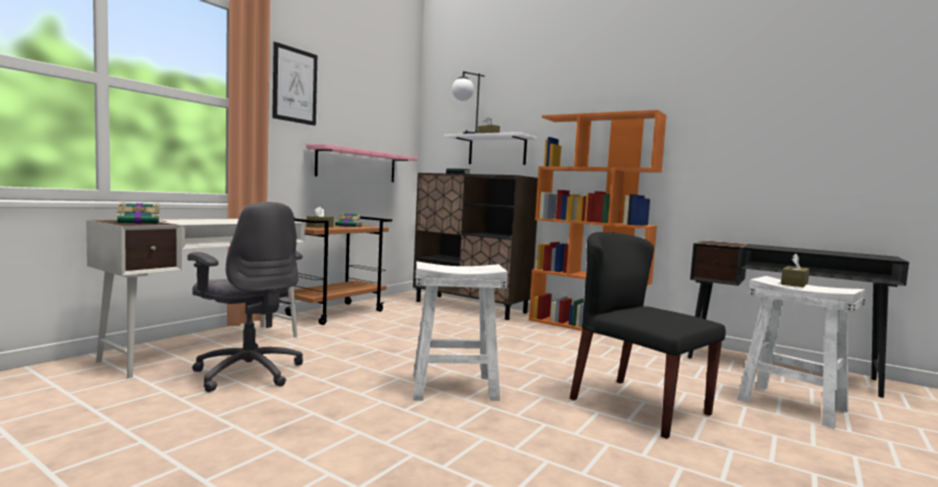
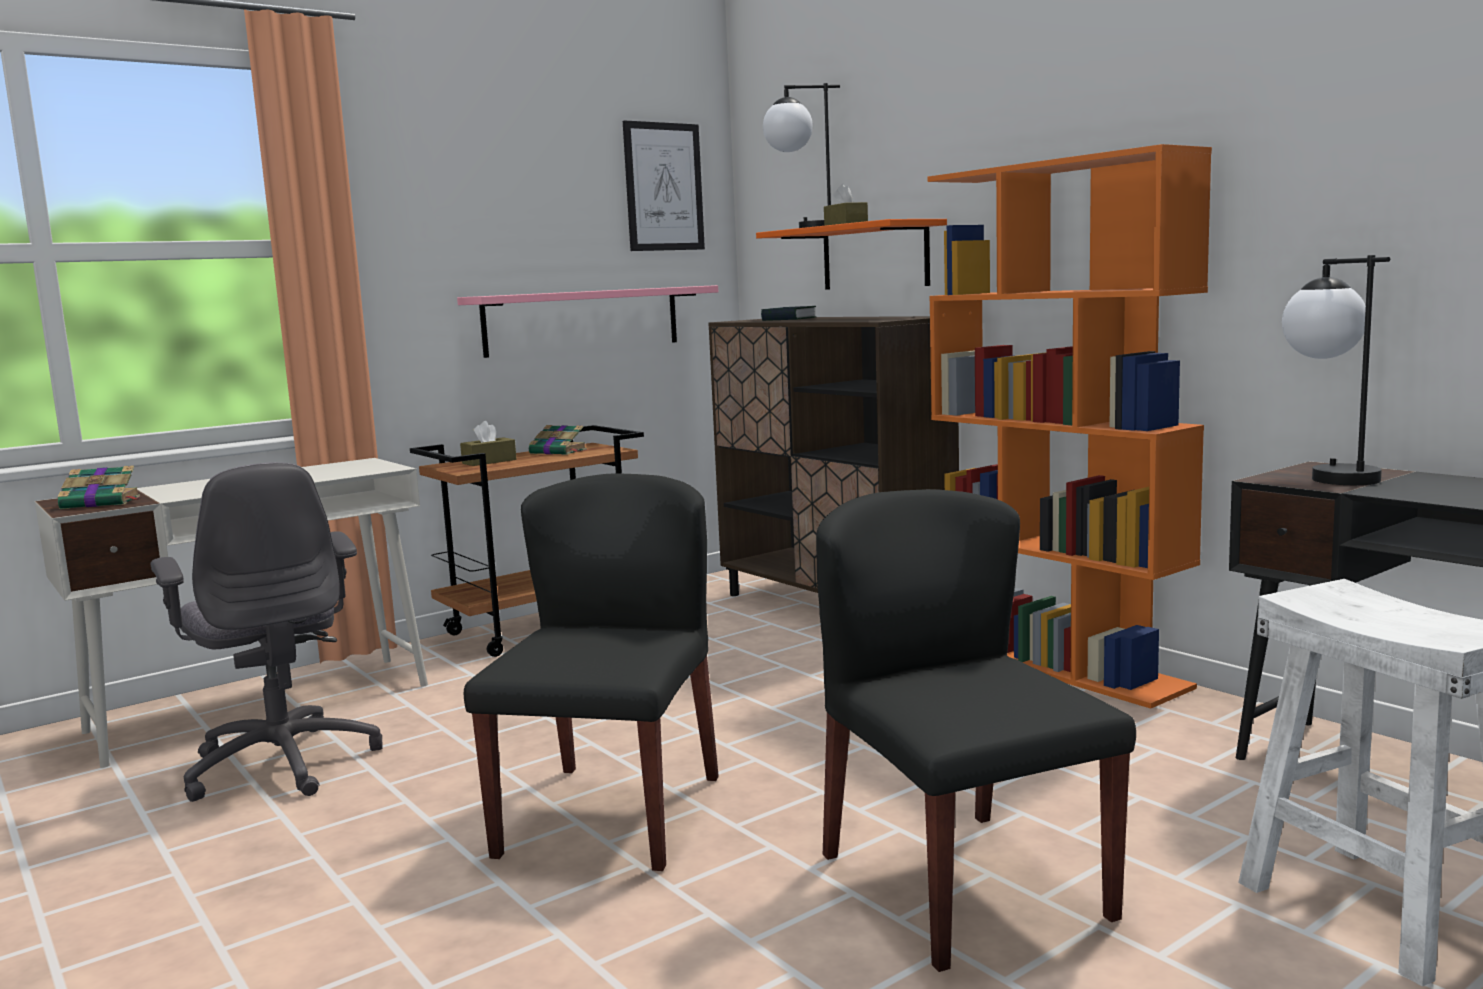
camera: 20 degrees right, 5 degrees up
picture [272,42,317,126] -> picture moved to [623,121,705,251]
white stool [413,261,508,401] -> black chair [464,473,719,871]
white shelf [444,132,537,165] -> orange shelf [756,219,947,290]
brown tissue box [781,254,810,287] -> none
none -> table lamp [1282,255,1390,485]

